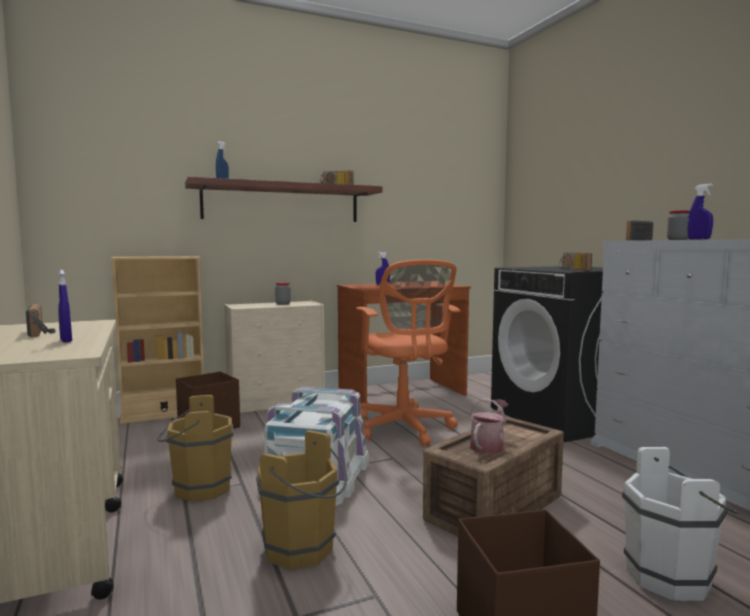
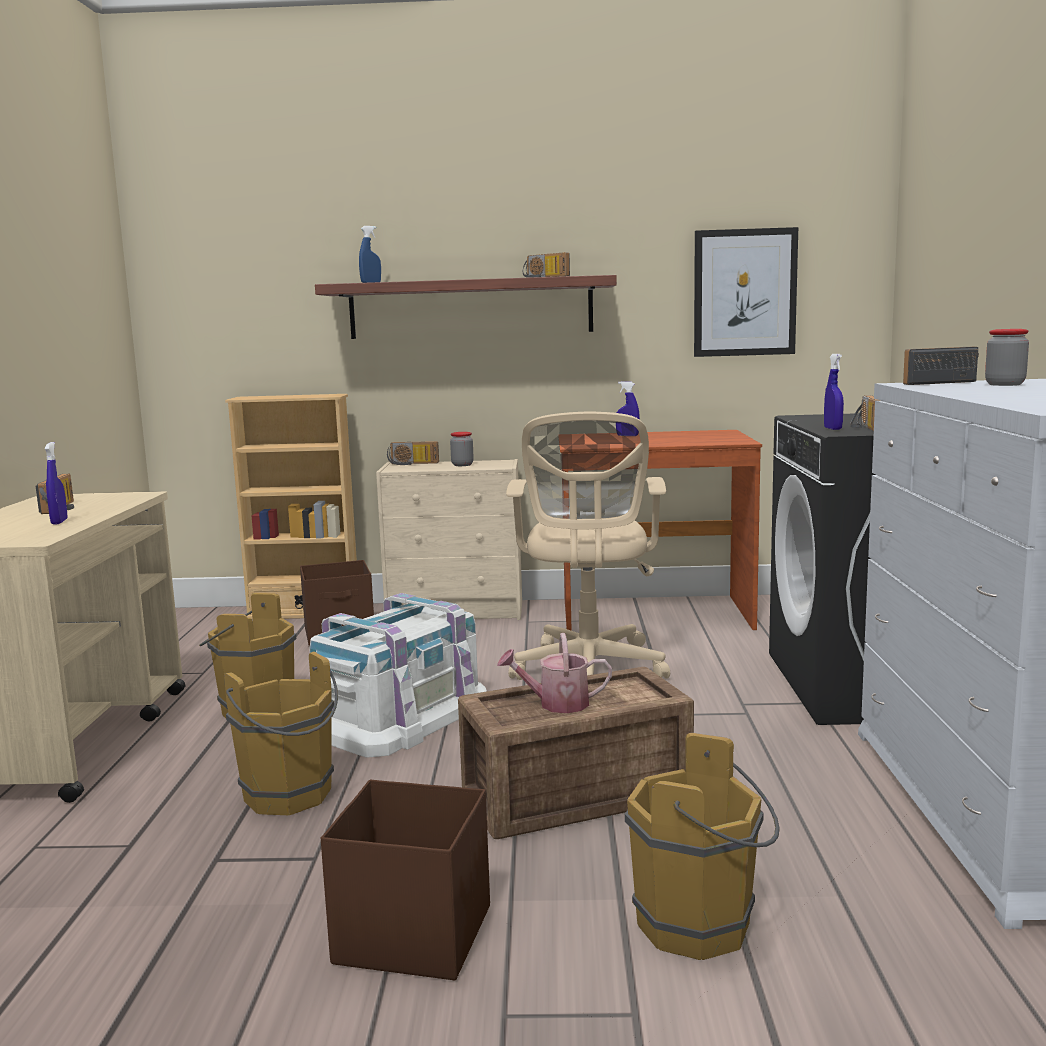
camera: 25 degrees right, 5 degrees up
orange office chair [356,259,461,446] -> beige office chair [506,412,670,680]
watering can [470,398,508,454] -> watering can turned 150 degrees counterclockwise [497,633,612,713]
white bucket [622,447,738,601] -> brown bucket [625,733,780,960]
blue spray bottle [687,184,713,240] -> blue spray bottle moved to [824,354,844,430]
none -> radio [387,441,439,465]
none -> picture [694,227,798,357]

